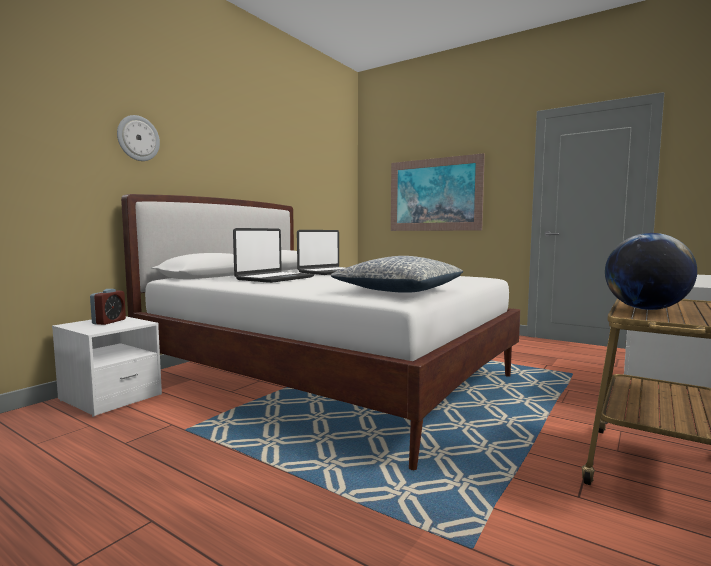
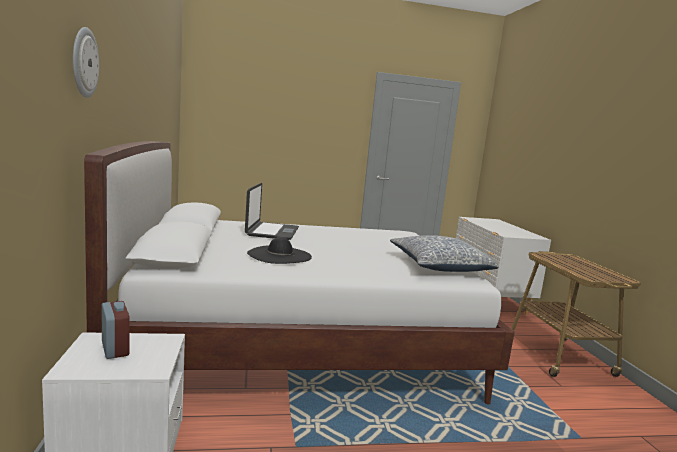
camera: 45 degrees left, 5 degrees up
laptop [233,228,314,283] -> black hat [247,237,312,264]
picture [391,153,485,231] -> none
globe [605,233,697,310] -> none

